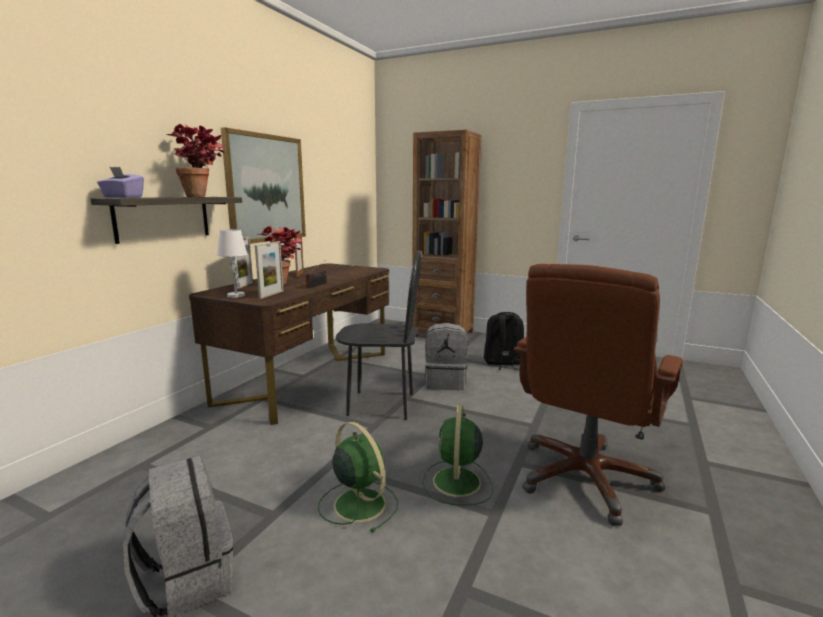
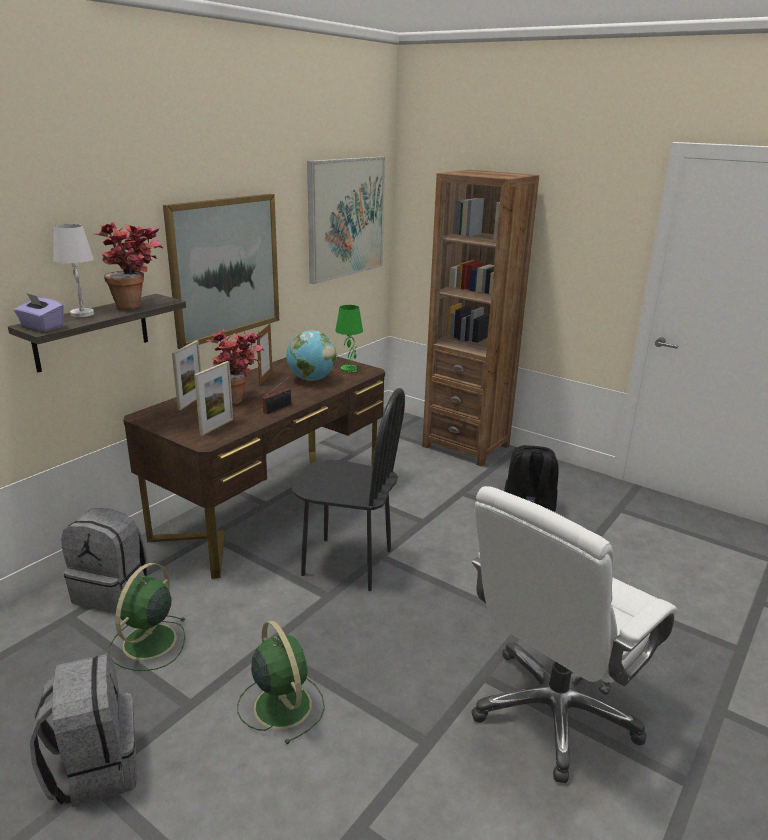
camera: 10 degrees right, 10 degrees up
white table lamp [217,229,247,298] -> white table lamp moved to [53,224,94,317]
green fan [423,404,493,506] -> green fan moved to [108,563,186,671]
grey backpack [424,323,468,390] -> grey backpack moved to [61,508,149,613]
brown office chair [514,264,683,526] -> white office chair [471,486,677,783]
none -> globe [286,330,337,381]
none -> picture [307,156,385,284]
none -> green table lamp [335,305,363,373]

